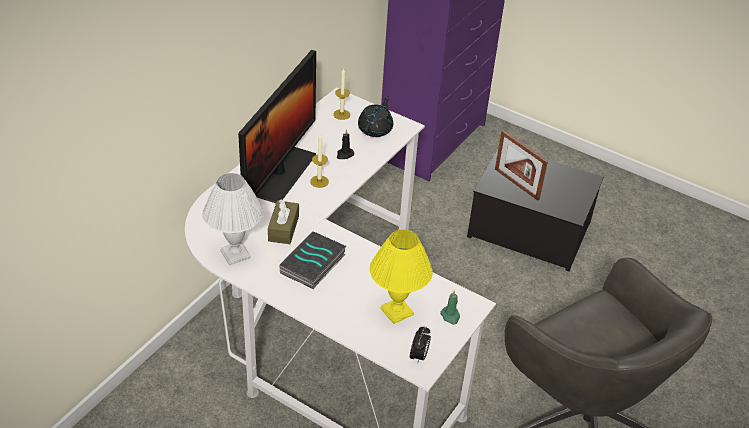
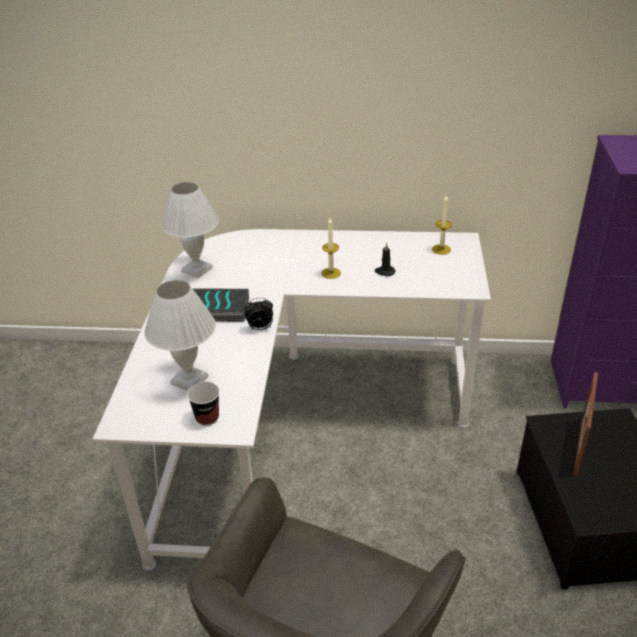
camera: 65 degrees right, 5 degrees down
monitor [238,50,316,203] -> none
brown tissue box [268,199,299,244] -> none
black teapot [358,96,393,137] -> none
yellow table lamp [370,229,433,324] -> white table lamp [144,280,216,391]
alarm clock [410,327,431,364] -> alarm clock moved to [244,298,273,331]
green candle [440,290,460,325] -> cup [187,382,219,426]

